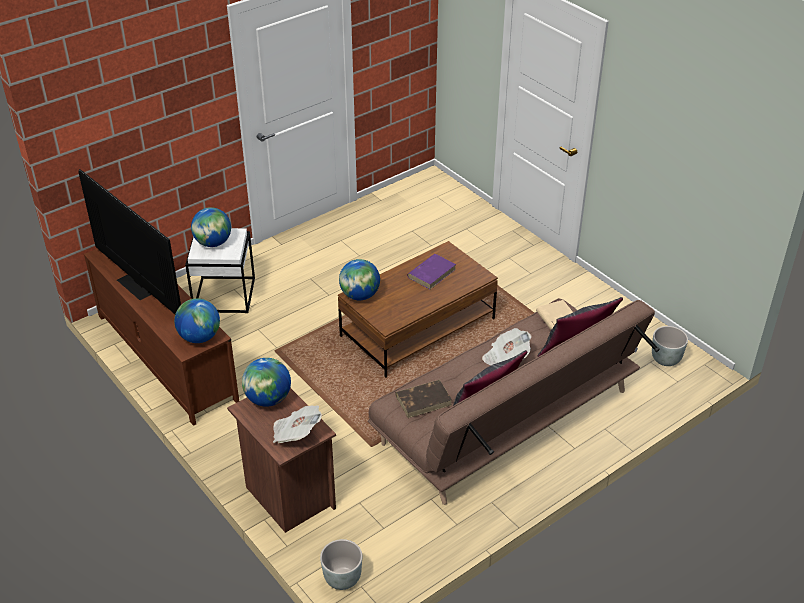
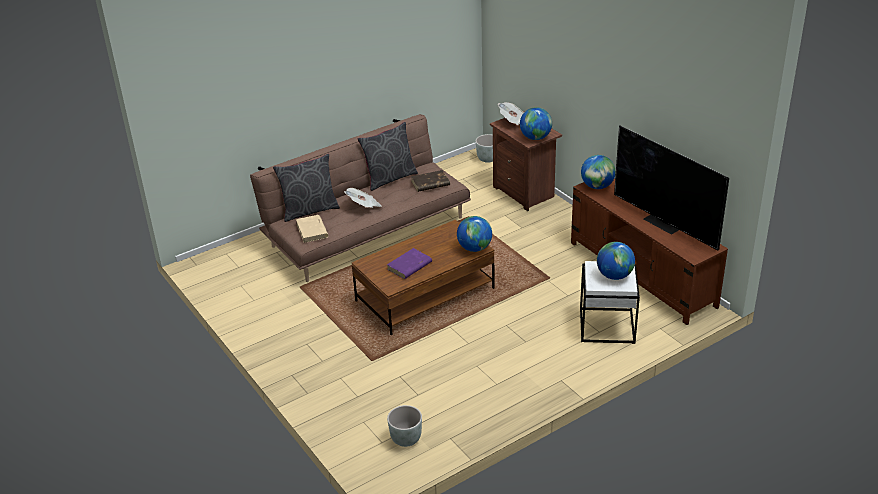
camera: 175 degrees left, 5 degrees down
grey planter [652,326,688,366] -> grey planter moved to [387,405,422,447]

